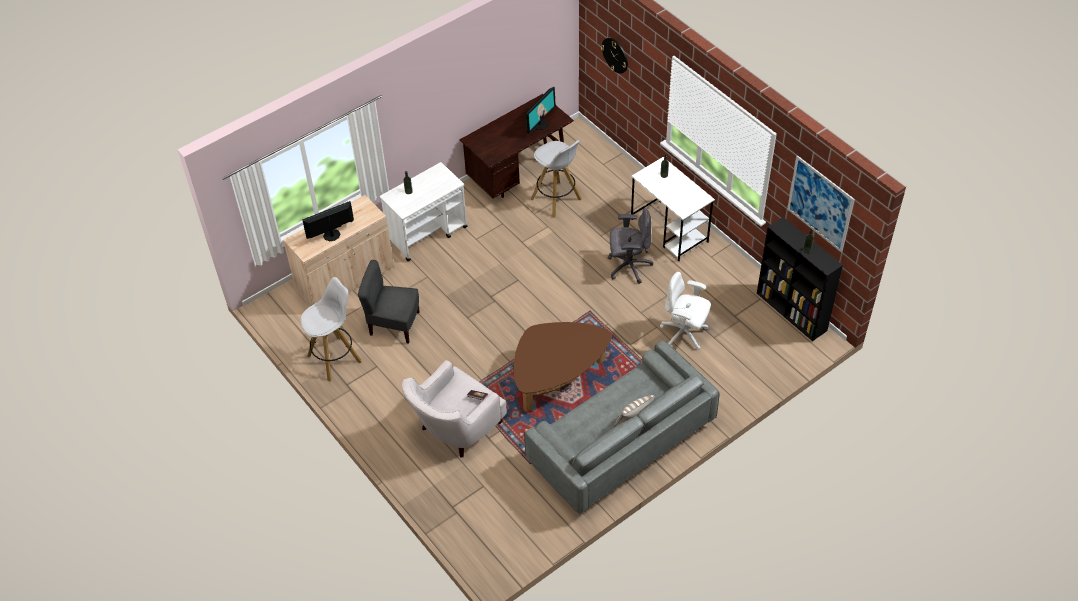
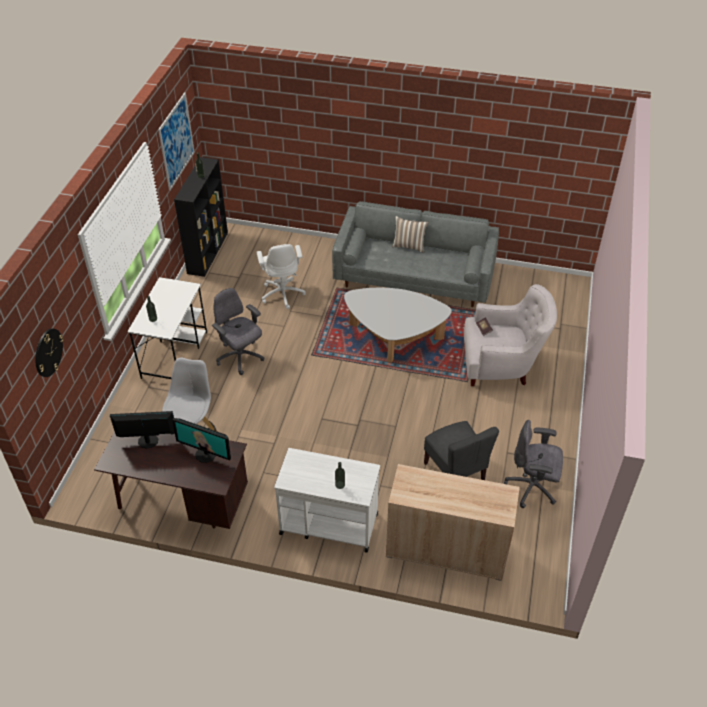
camera: 130 degrees left, 5 degrees down
white stool [301,277,362,382] -> grey office chair [504,420,563,508]
monitor [302,201,354,241] -> monitor moved to [172,418,231,463]
brown coffee table [513,322,612,412] -> white coffee table [344,288,452,363]

